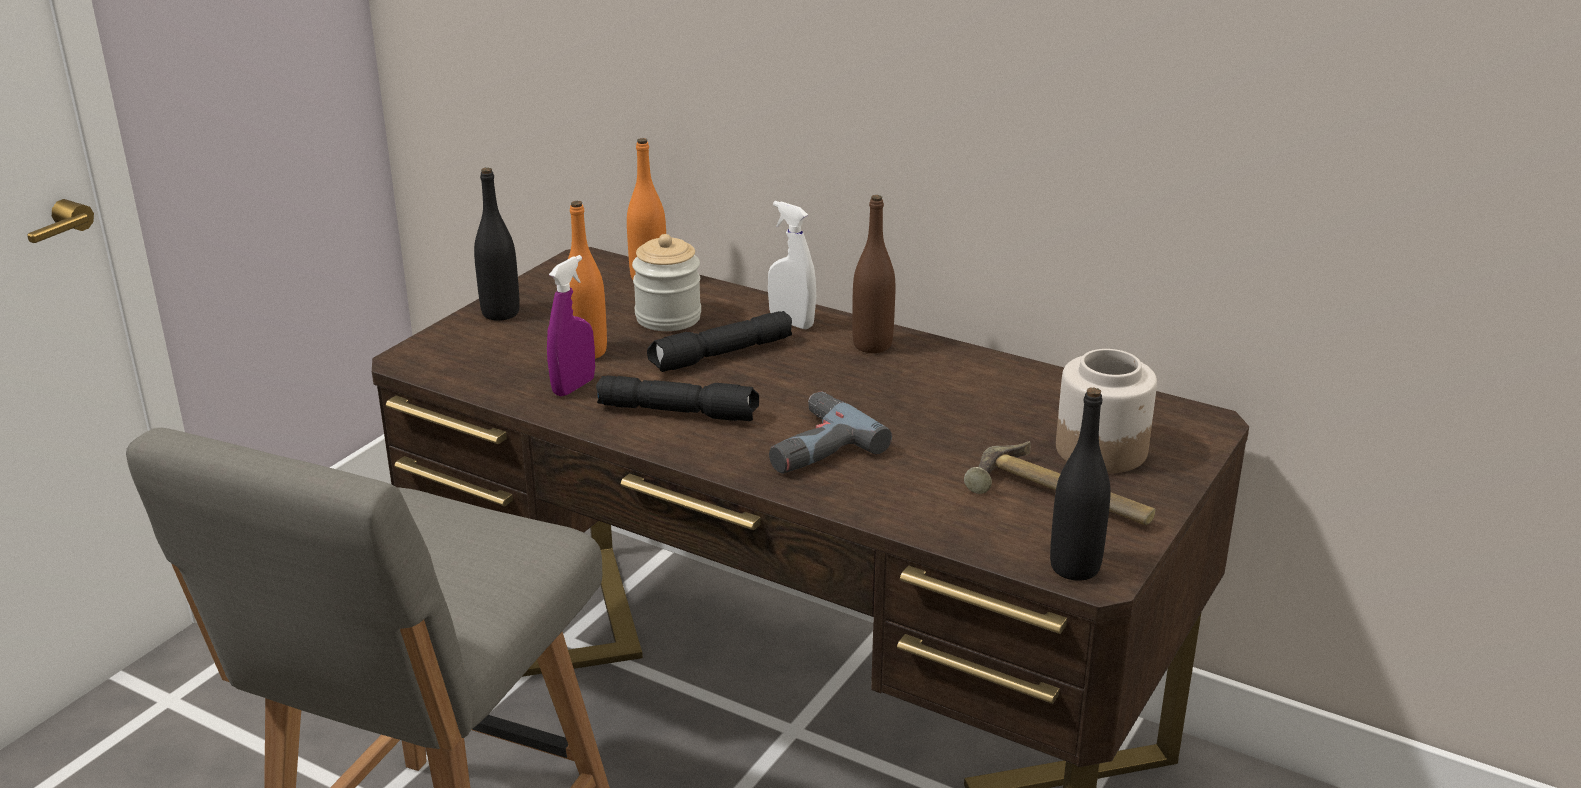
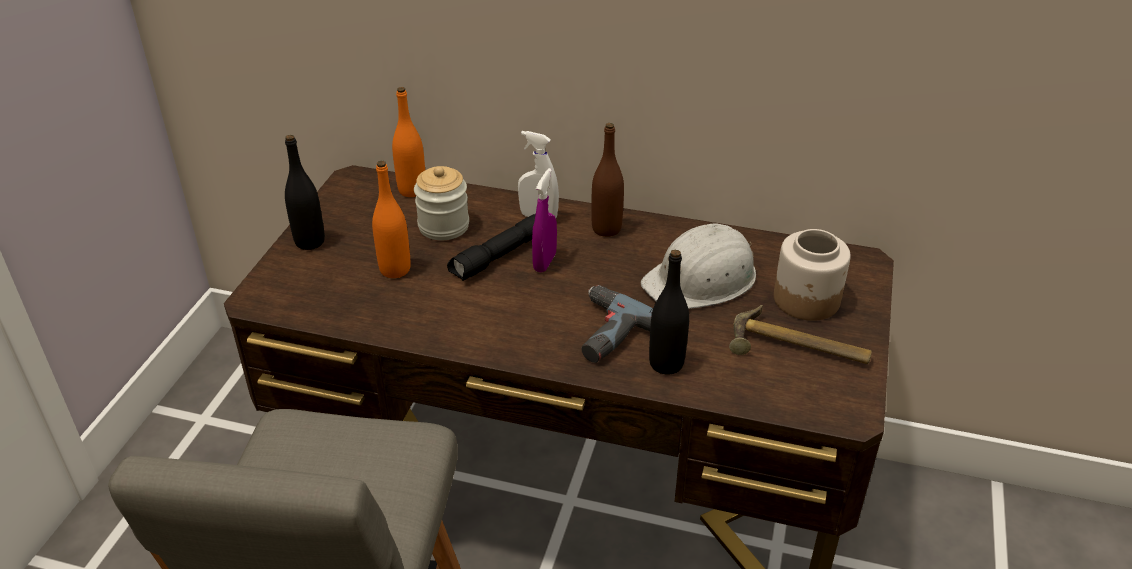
camera: 15 degrees left, 10 degrees up
purple spray bottle [547,255,595,396] -> purple spray bottle moved to [532,168,557,273]
black flashlight [596,375,759,421] -> none
black bottle [1050,387,1111,581] -> black bottle moved to [649,250,689,375]
none -> white hard hat [641,223,756,309]

